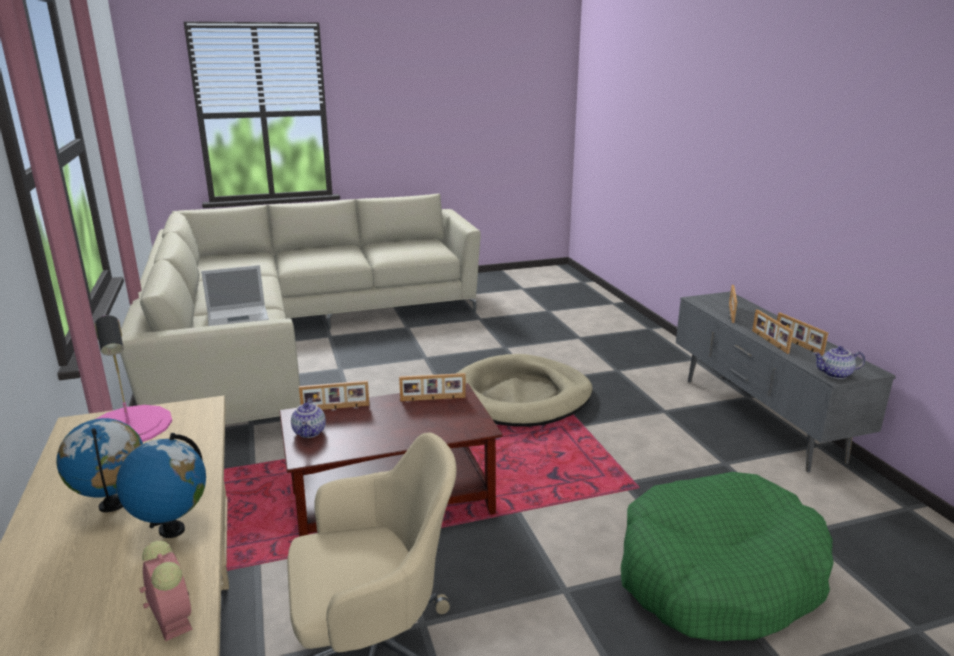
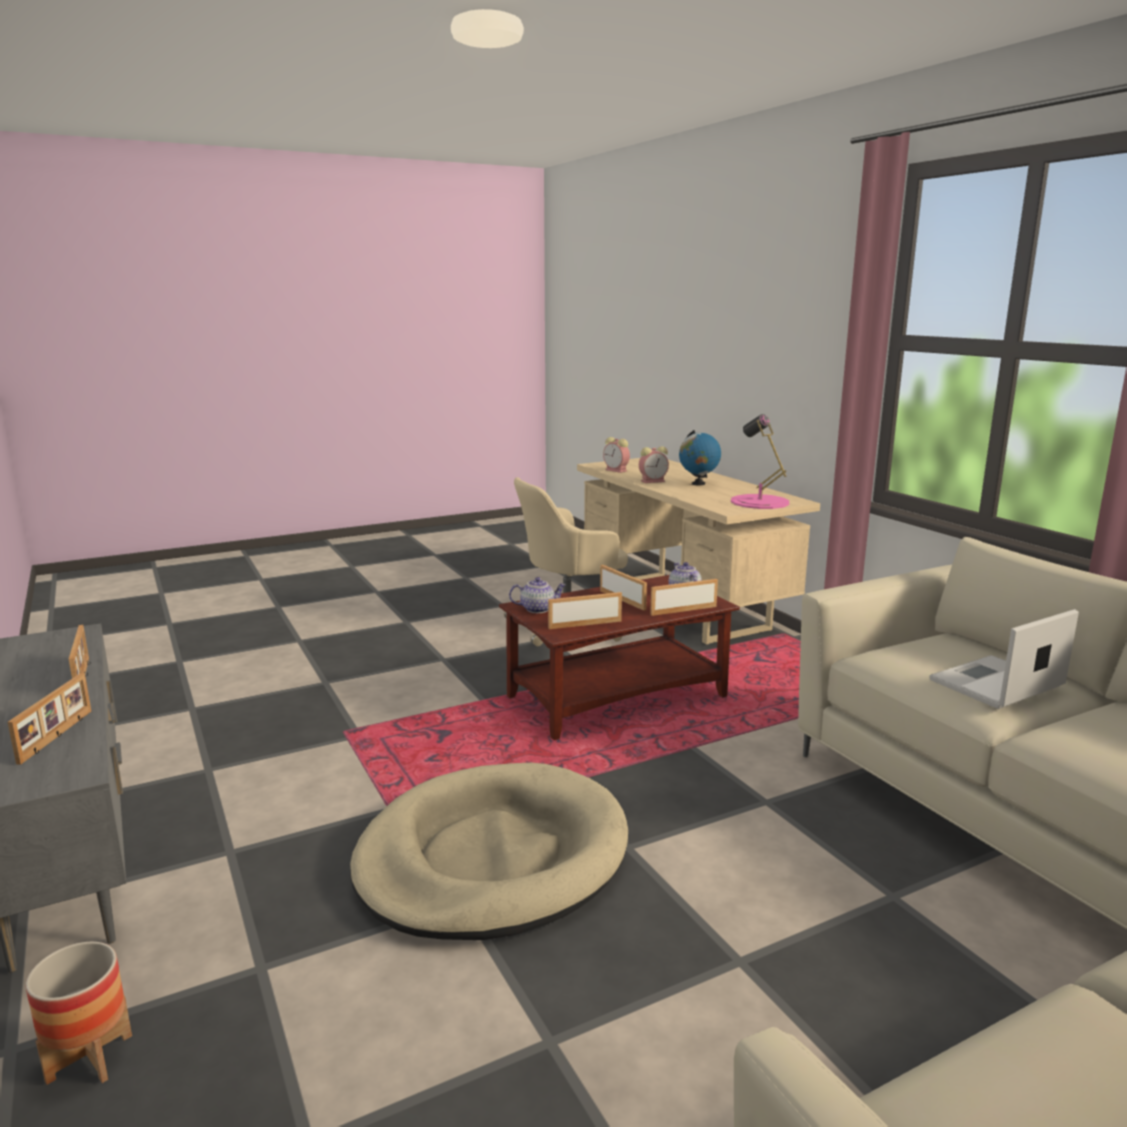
camera: 170 degrees right, 5 degrees down
globe [116,433,206,538] -> alarm clock [639,446,669,483]
green dog bed [621,472,833,641] -> none
picture frame [777,313,828,356] -> picture frame moved to [600,565,647,611]
teapot [813,346,865,379] -> teapot moved to [509,577,566,613]
none -> planter [26,942,132,1085]

